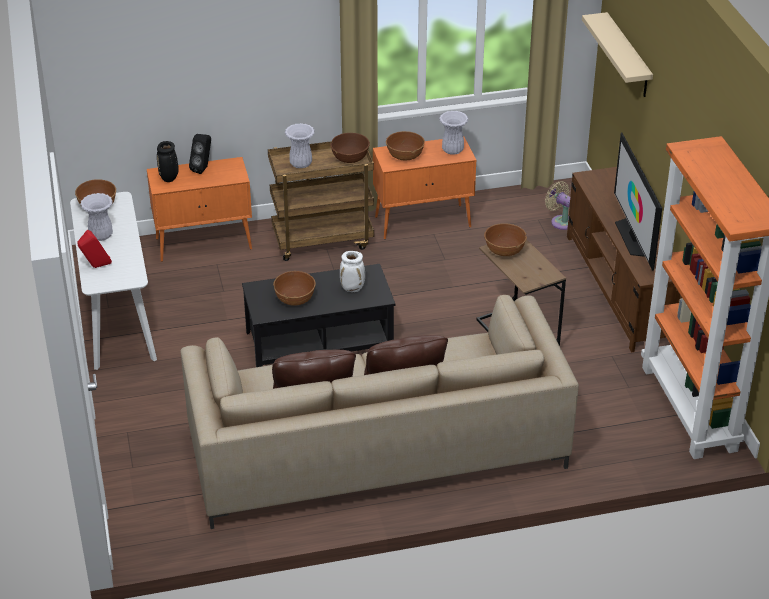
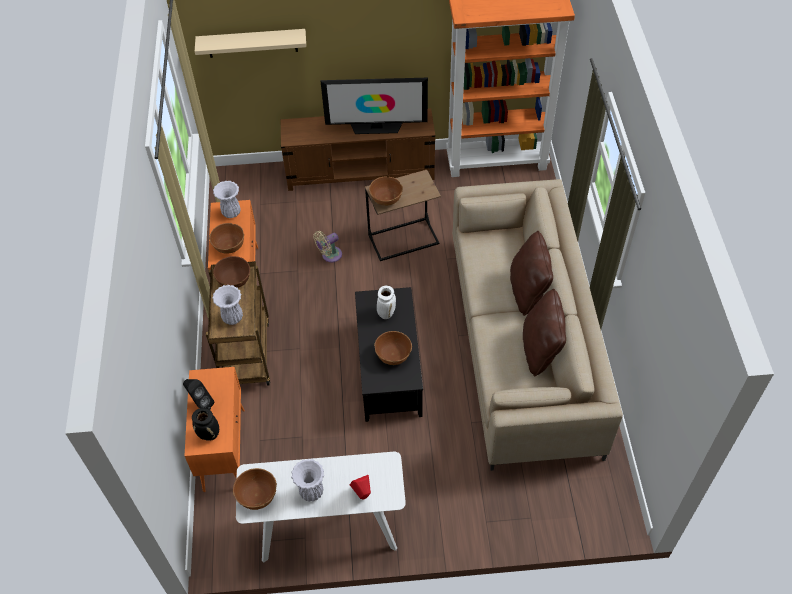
camera: 80 degrees left, 15 degrees up
beige fan [545,181,570,230] -> beige fan moved to [314,231,342,262]

